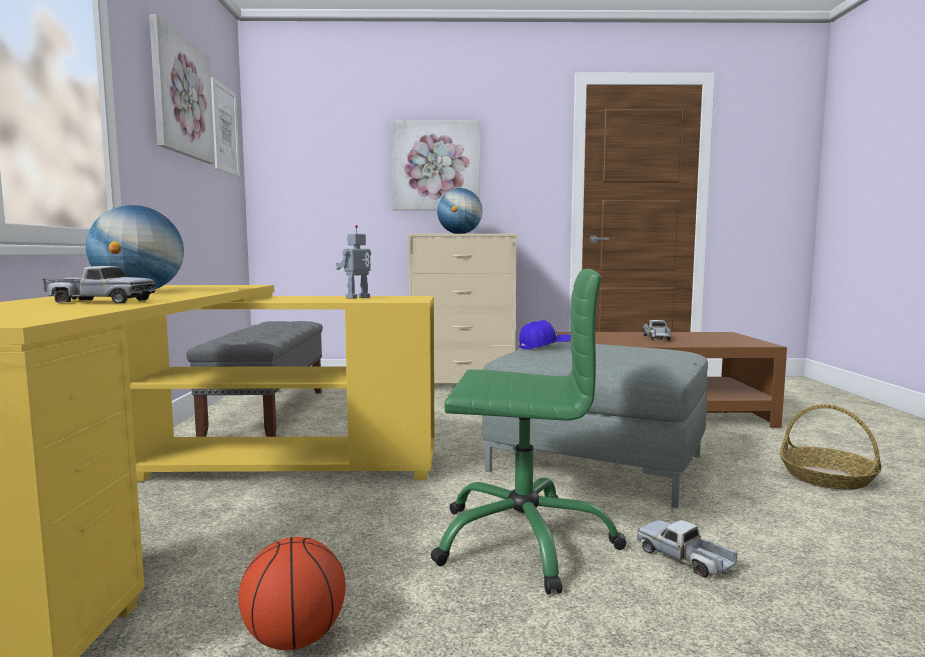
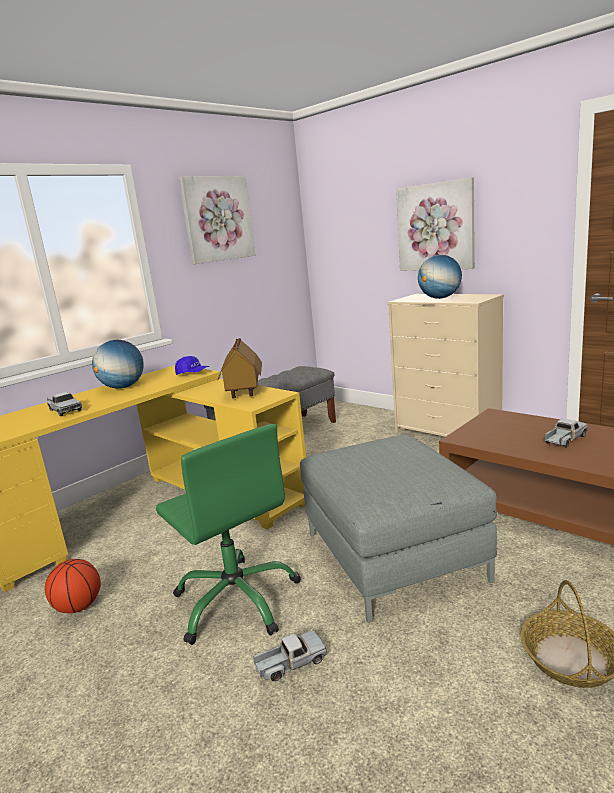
camera: 45 degrees right, 10 degrees up
picture [211,77,240,177] -> none
toy robot [336,225,371,299] -> toy house [218,338,262,398]
blue cap [519,320,571,350] -> blue cap moved to [175,356,209,375]
toy truck [637,520,737,578] -> toy truck turned 60 degrees clockwise [253,631,327,681]

